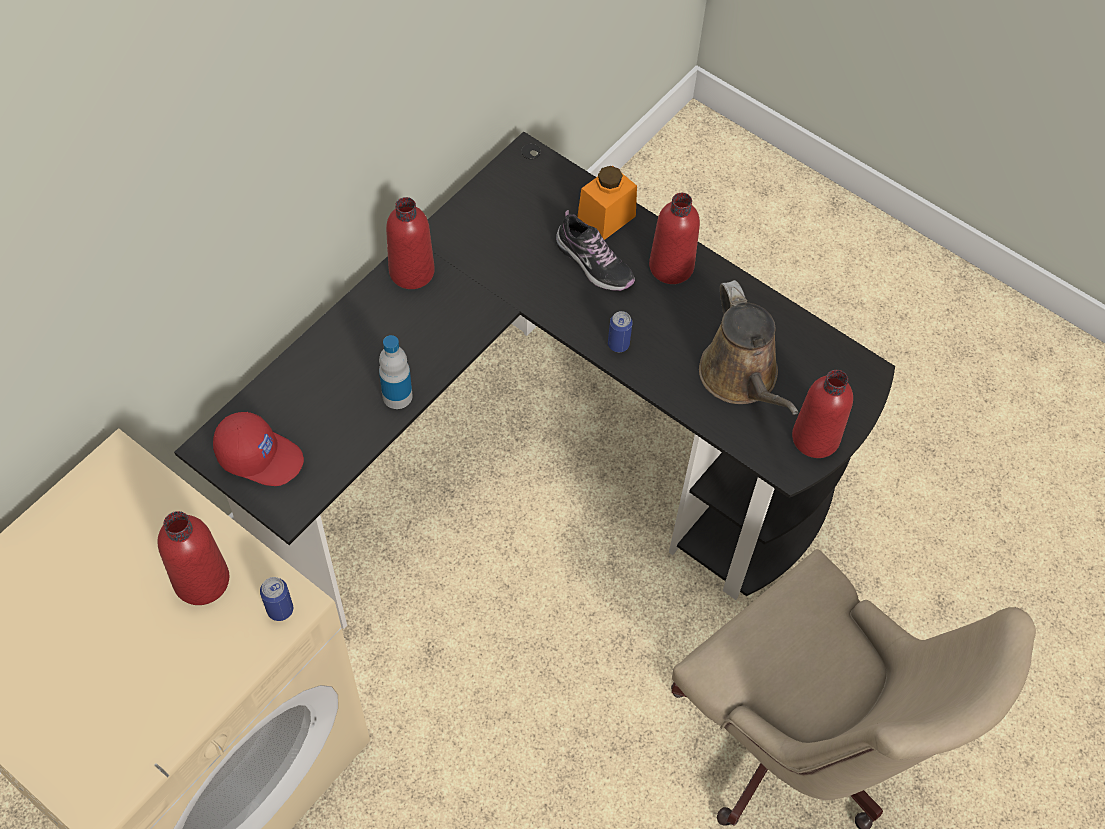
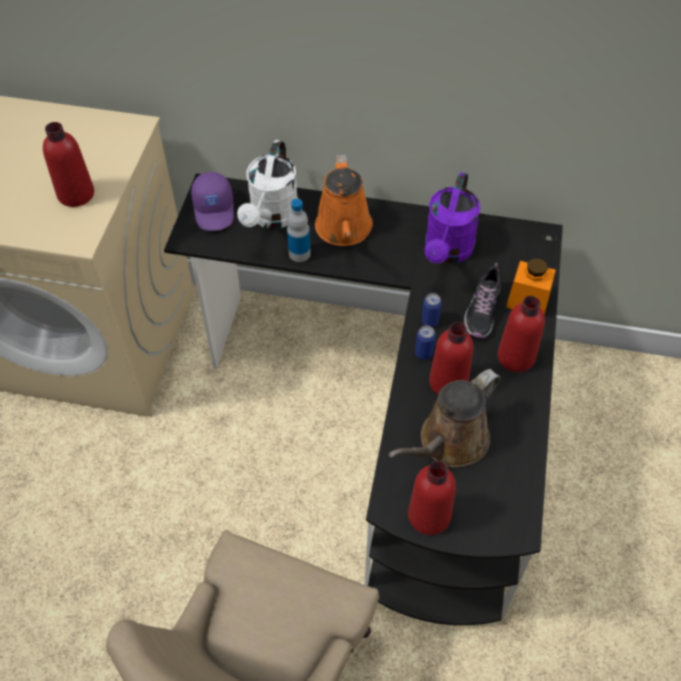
camera: 65 degrees right, 5 degrees down
red cap [213,412,304,486] -> purple cap [191,172,234,231]
can [260,577,293,621] -> can moved to [422,293,442,327]
red bottle [386,197,435,289] -> red bottle moved to [429,322,473,395]
none -> white watering can [237,140,298,229]
none -> orange watering can [315,155,373,246]
none -> purple watering can [425,172,481,263]

